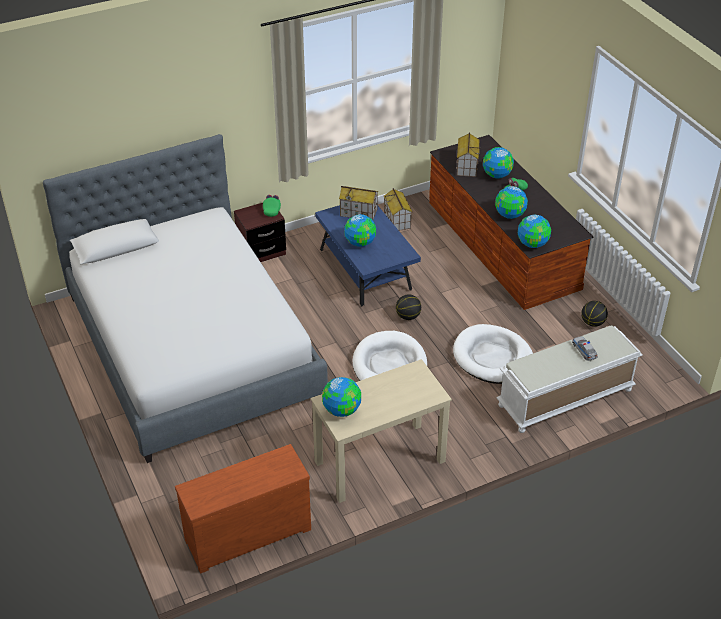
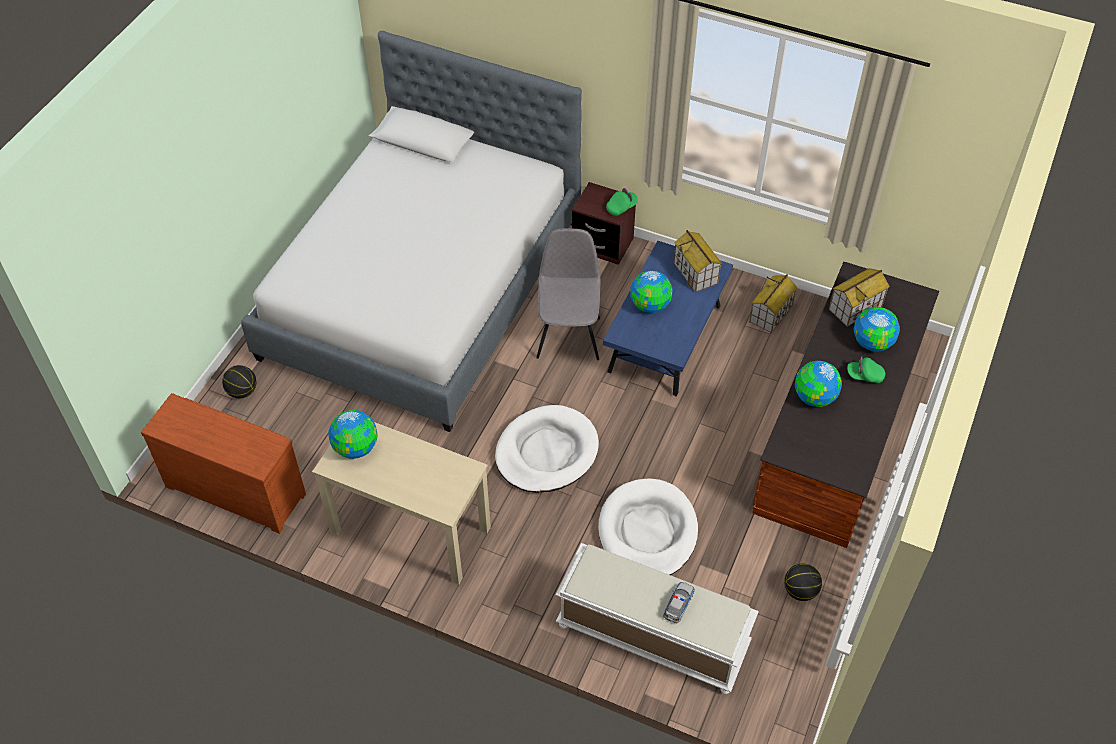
camera: 50 degrees right, 10 degrees up
basketball [396,295,421,320] -> basketball moved to [222,365,256,398]
globe [518,215,551,248] -> none
none -> grey chair [536,228,600,360]

